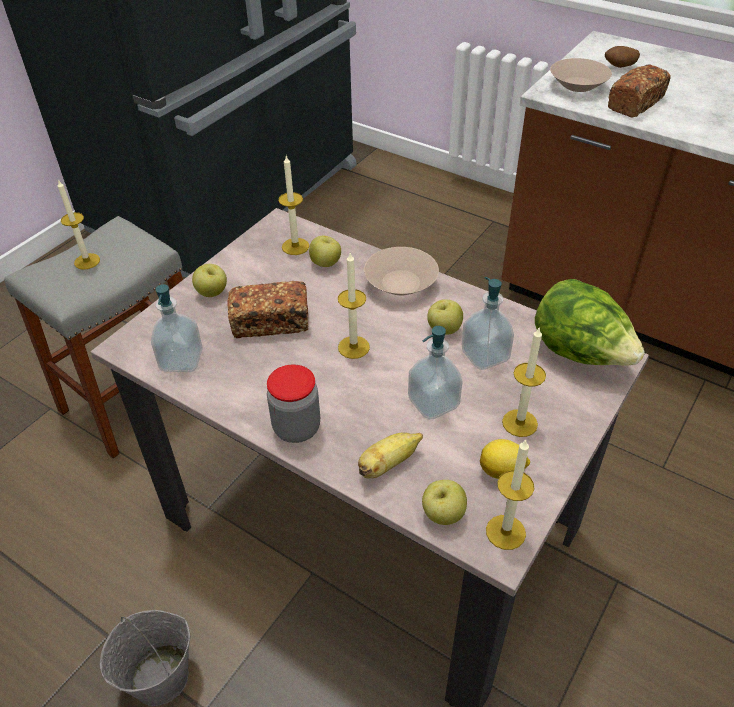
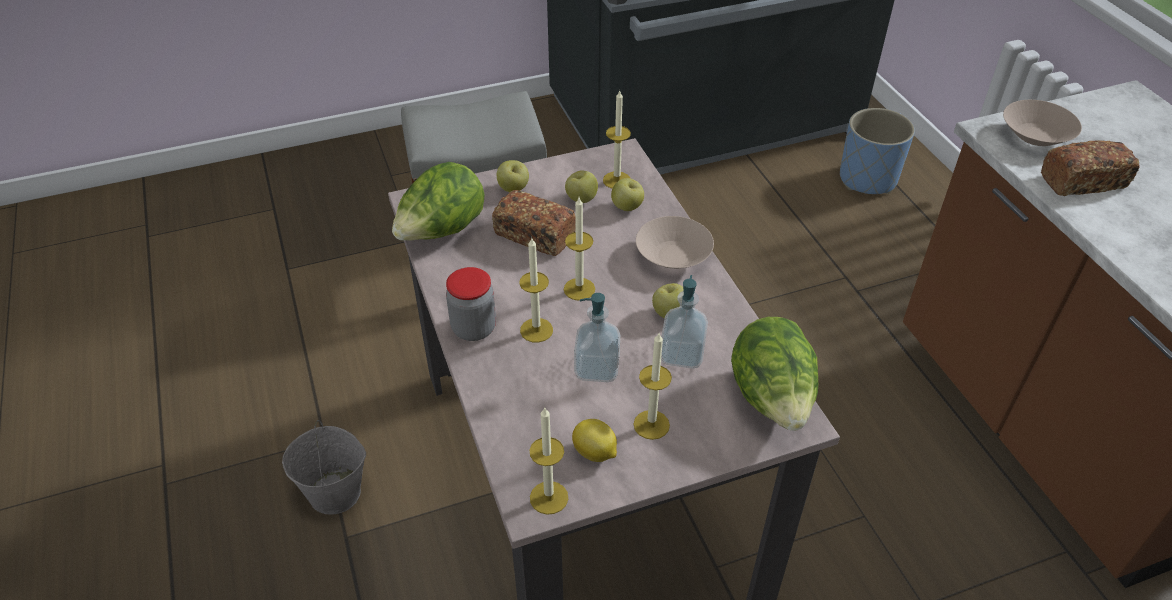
camera: 35 degrees right, 0 degrees up
candle [58,181,100,270] -> candle moved to [519,238,553,343]
soap dispenser [151,284,203,372] -> lettuce [392,162,484,241]
banana [358,432,423,478] -> none
apple [422,480,467,525] -> apple moved to [565,171,598,203]
potato [605,46,640,68] -> none
none -> blue planter [840,108,915,194]

